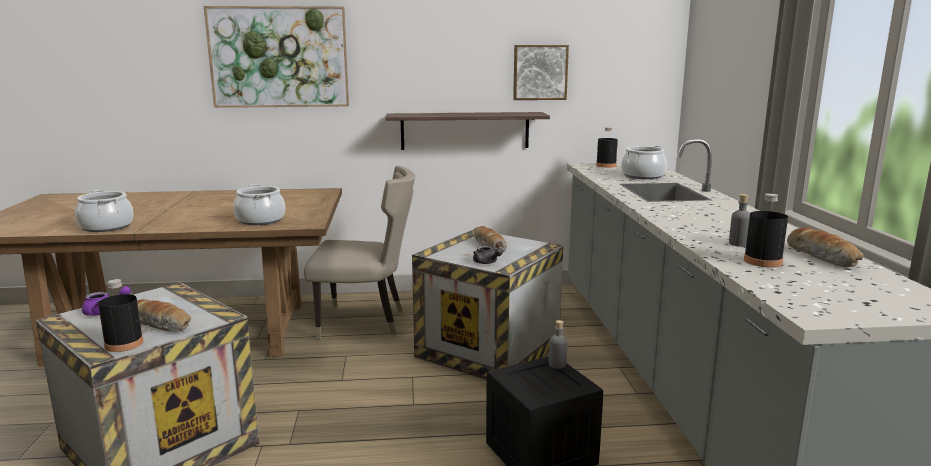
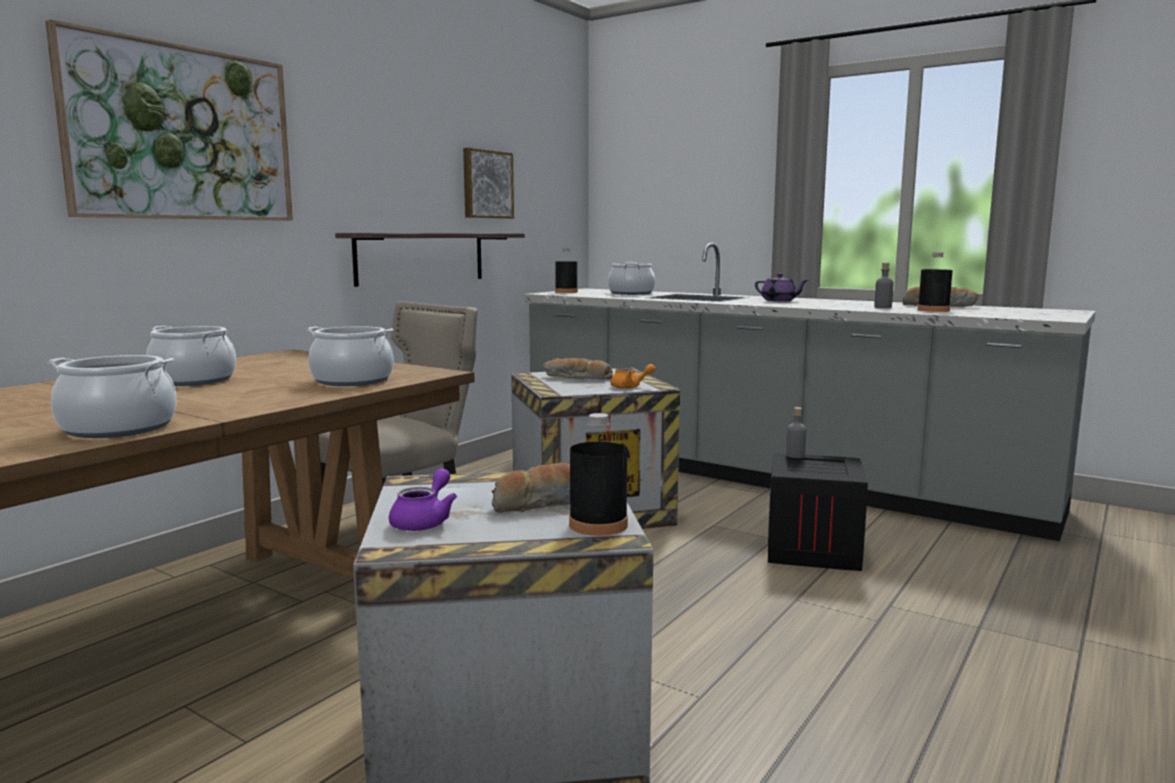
camera: 50 degrees left, 5 degrees down
grey teapot [473,246,503,264] -> orange teapot [610,364,656,389]
none -> cooking pot [146,326,236,386]
none -> purple teapot [755,273,809,302]

